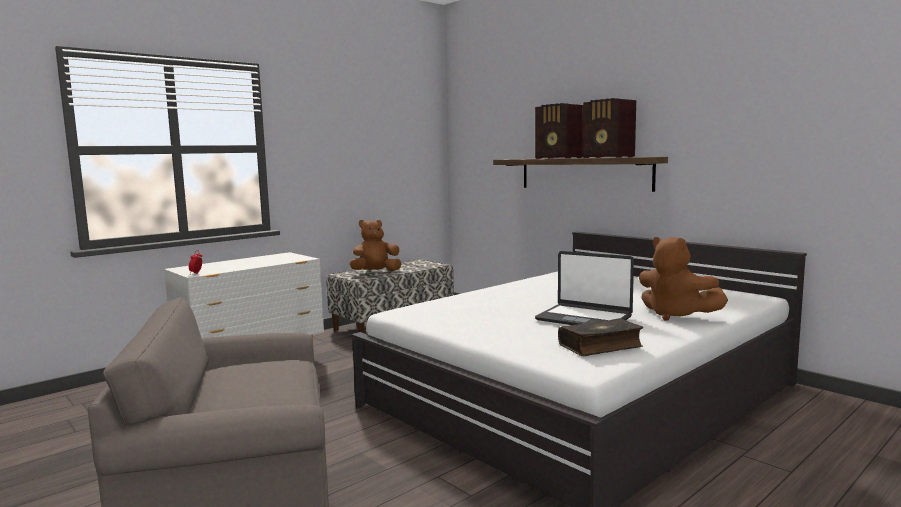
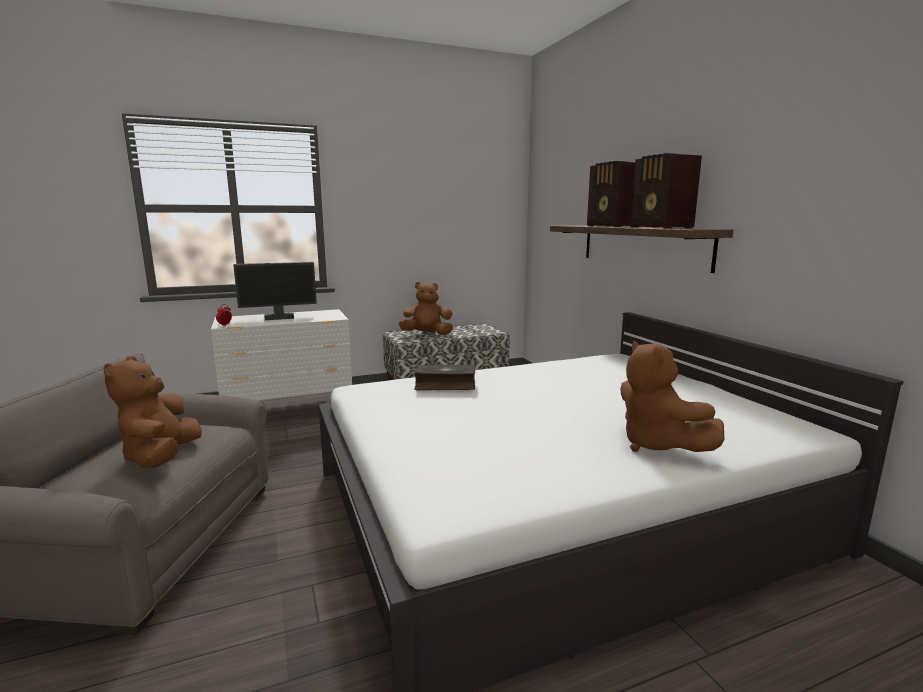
camera: 20 degrees right, 5 degrees up
laptop [535,251,634,325] -> none
book [558,318,643,356] -> book moved to [414,365,475,390]
none -> brown plush toy [103,356,202,468]
none -> monitor [233,262,317,320]

